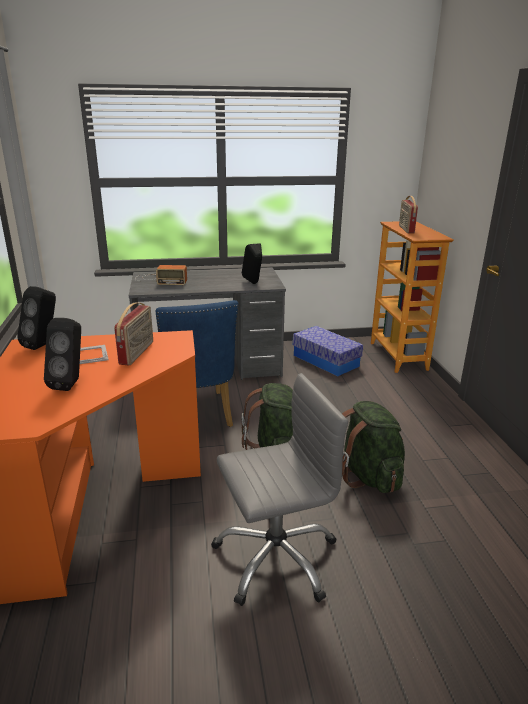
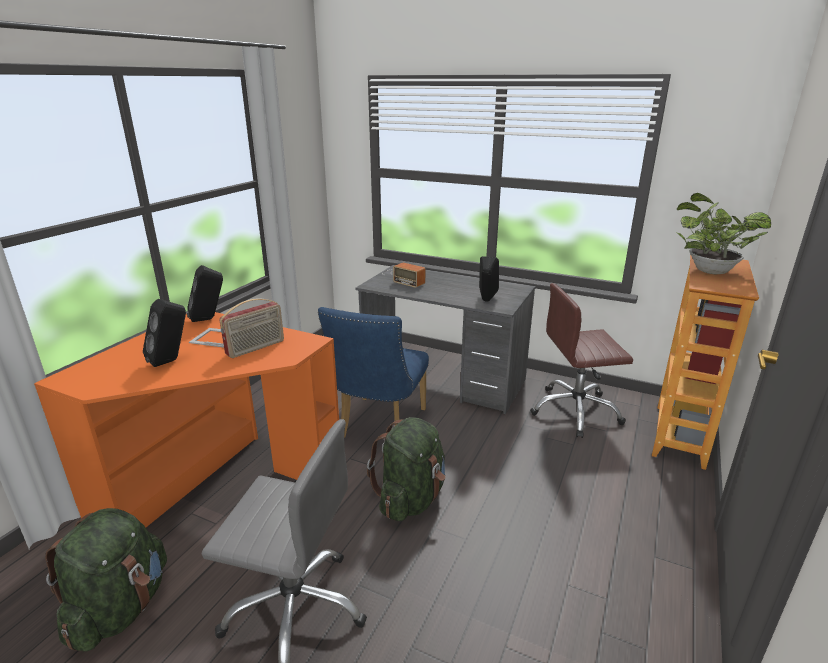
camera: 35 degrees right, 0 degrees up
storage box [293,326,363,376] -> brown office chair [530,283,633,438]
green backpack [342,401,405,493] -> green backpack moved to [45,508,167,652]
radio [399,196,418,234] -> potted plant [677,193,771,274]

